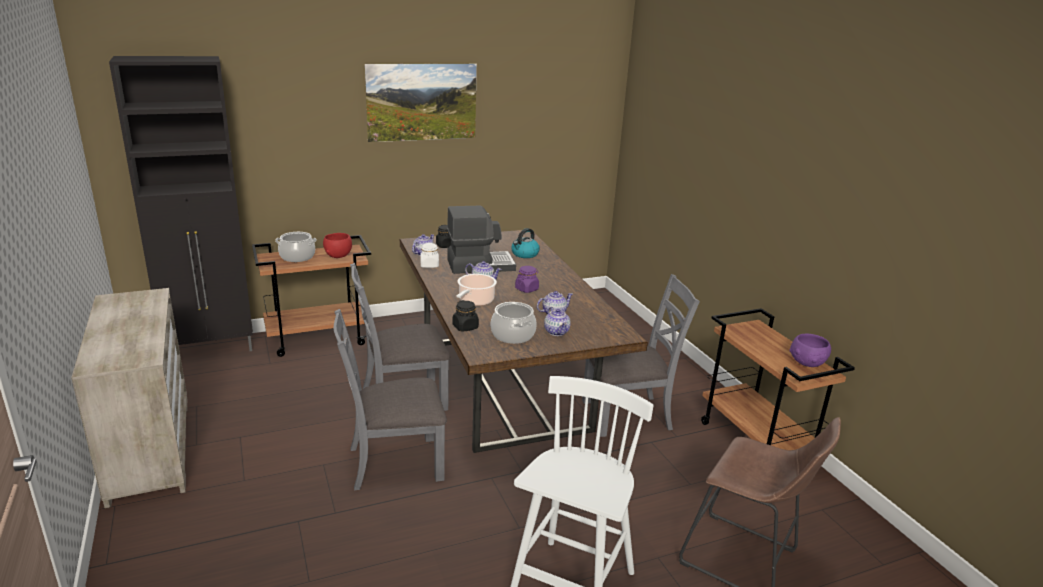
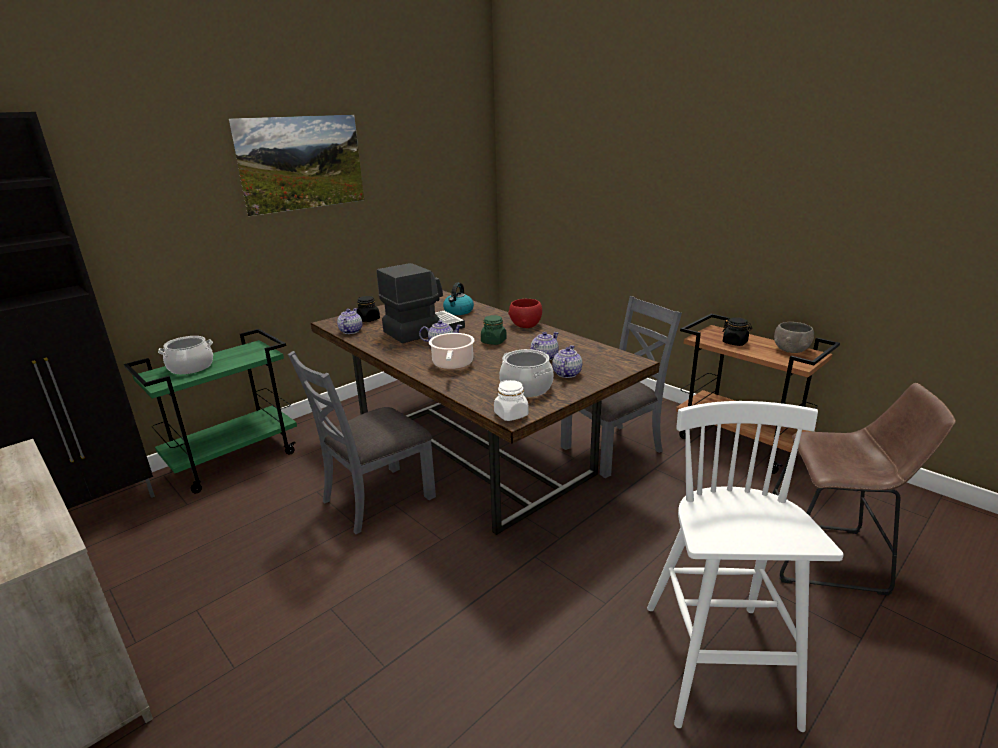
camera: 20 degrees left, 0 degrees up
brown cart [252,235,371,357] -> green cart [124,329,297,493]
red bowl [323,233,352,258] -> red bowl moved to [508,299,542,328]
grey chair [334,309,447,490] -> none
white jar [420,243,439,268] -> white jar moved to [494,380,529,421]
black jar [452,300,479,332] -> black jar moved to [722,317,752,346]
purple jar [515,266,539,293] -> green jar [481,315,507,345]
teapot [544,307,571,336] -> teapot turned 120 degrees counterclockwise [552,345,582,378]
purple bowl [789,334,831,367] -> grey bowl [774,322,814,353]

